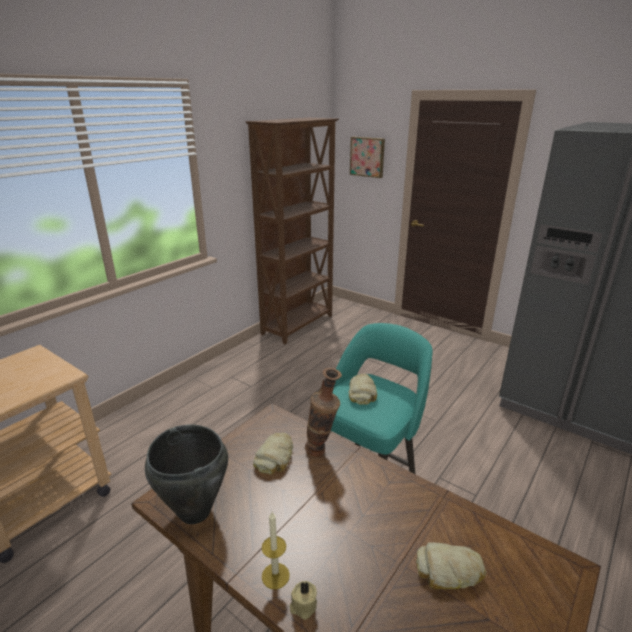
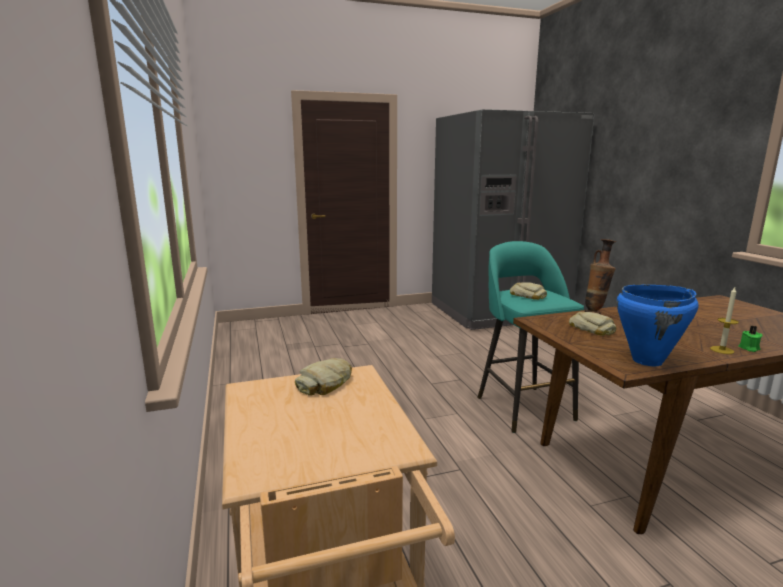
camera: 55 degrees left, 10 degrees down
black cooking pot [145,424,228,524] -> blue cooking pot [616,285,698,366]
brown bookcase [246,118,339,344] -> none
beige candle [290,581,317,620] -> green candle [738,325,763,352]
picture [350,137,385,178] -> none
bread [416,542,487,589] -> bread moved to [295,358,352,396]

